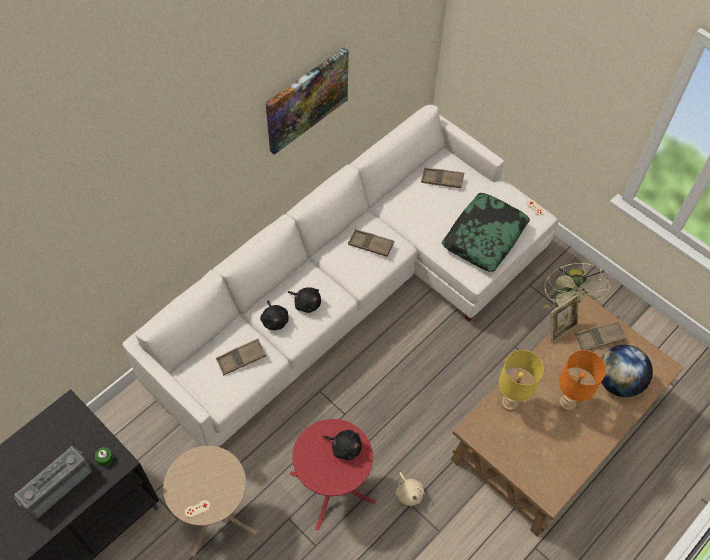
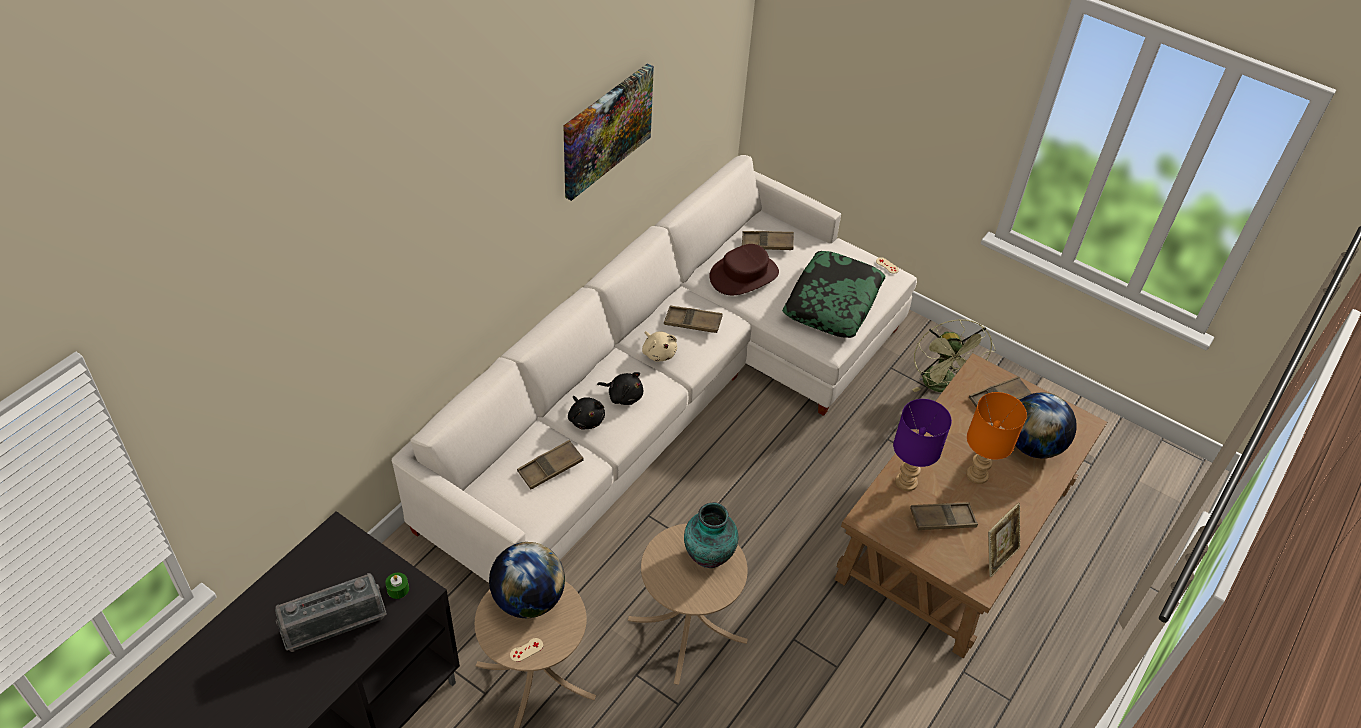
camera: 10 degrees left, 10 degrees down
radio [14,446,92,519] -> radio turned 150 degrees counterclockwise [275,573,387,652]
red side table [290,419,376,530] -> beige side table [628,523,748,685]
black plush toy [323,430,362,460] -> vase [684,502,738,568]
beige plush toy [395,472,424,506] -> beige plush toy moved to [642,331,677,362]
yellow table lamp [499,350,544,411] -> purple table lamp [893,399,952,491]
picture frame [551,294,579,343] -> picture frame moved to [988,503,1021,577]
none -> globe [489,542,565,618]
none -> brown hat [709,244,779,295]
none -> brown tray [910,502,978,530]

